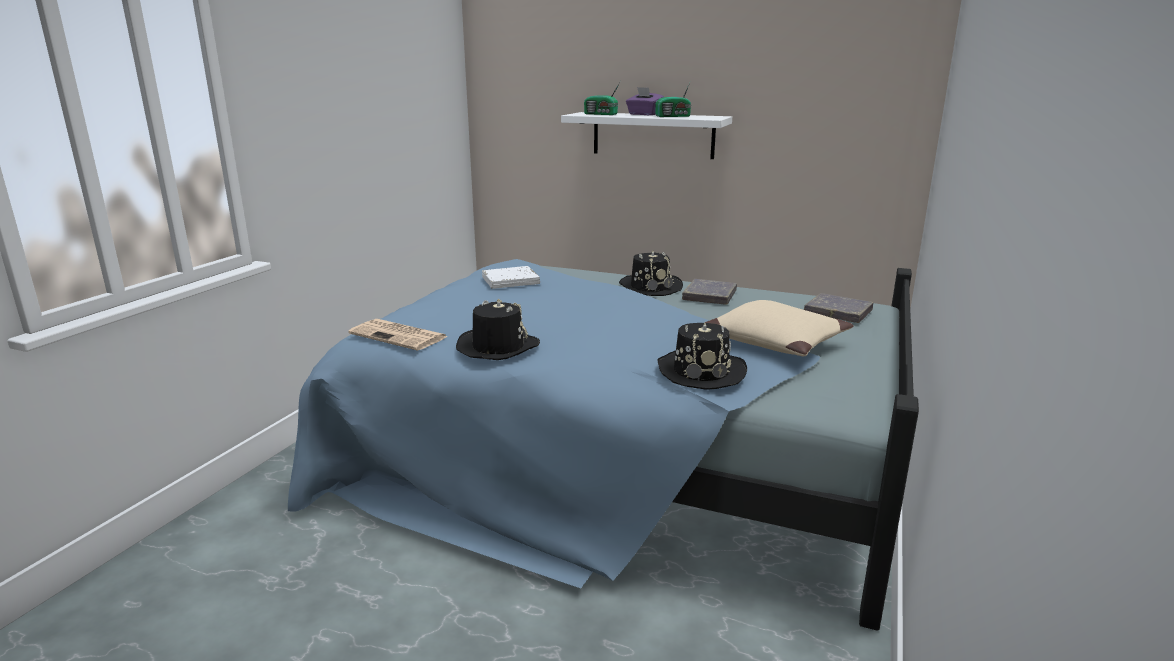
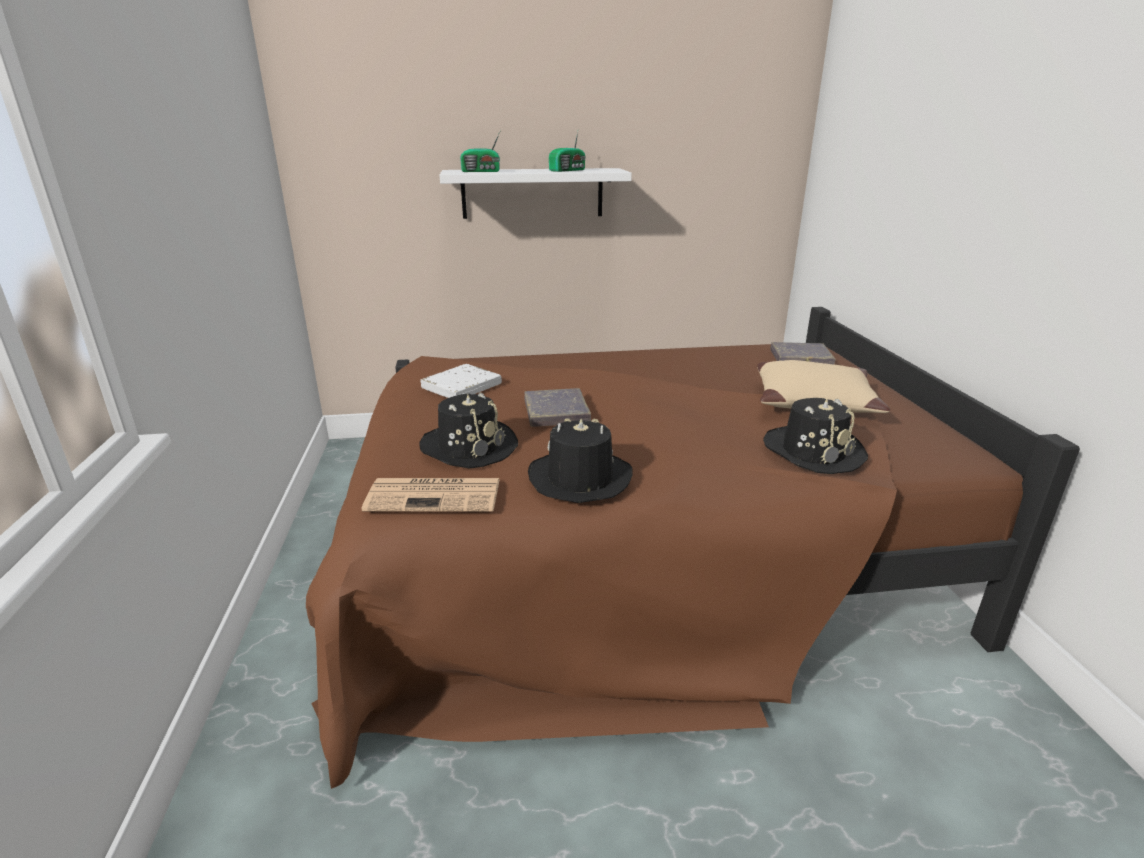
camera: 30 degrees left, 5 degrees up
blue bed [288,259,919,631] -> brown bed [306,307,1080,789]
black hat [619,251,683,296] -> black hat moved to [419,393,518,469]
purple tissue box [626,87,664,115] -> none
grey book [682,279,737,304] -> grey book moved to [524,388,591,427]

